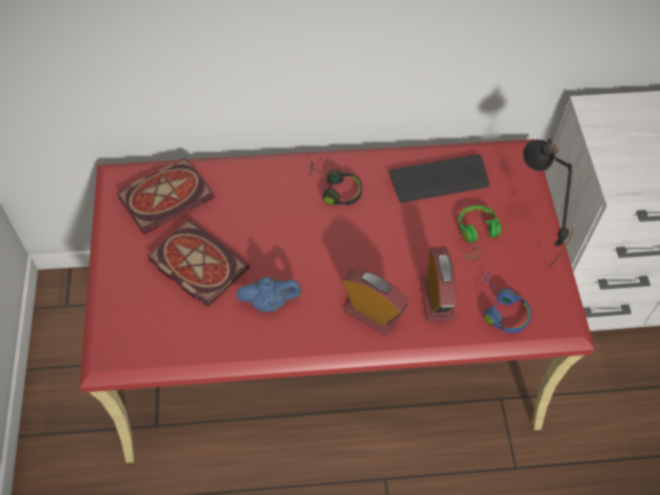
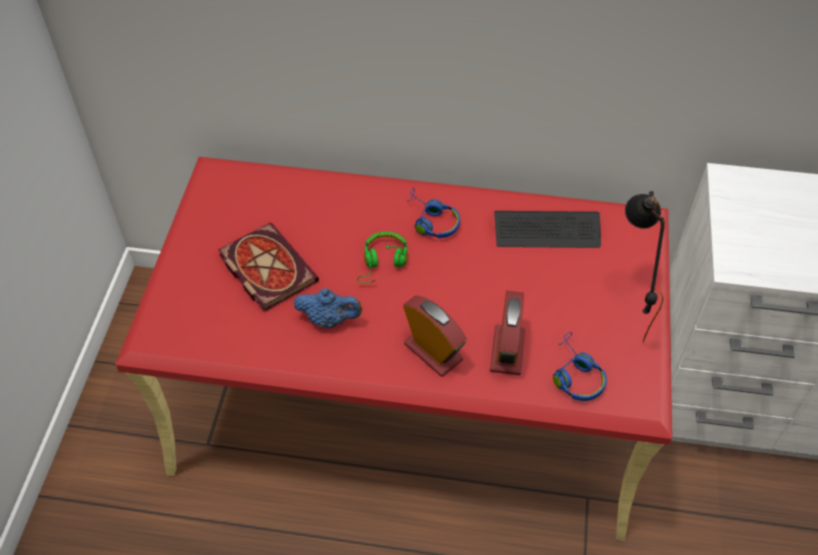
camera: 15 degrees right, 5 degrees down
book [116,157,215,234] -> none
black headphones [309,162,362,205] -> blue headphones [407,188,460,238]
green headphones [458,205,501,259] -> green headphones moved to [357,232,408,283]

